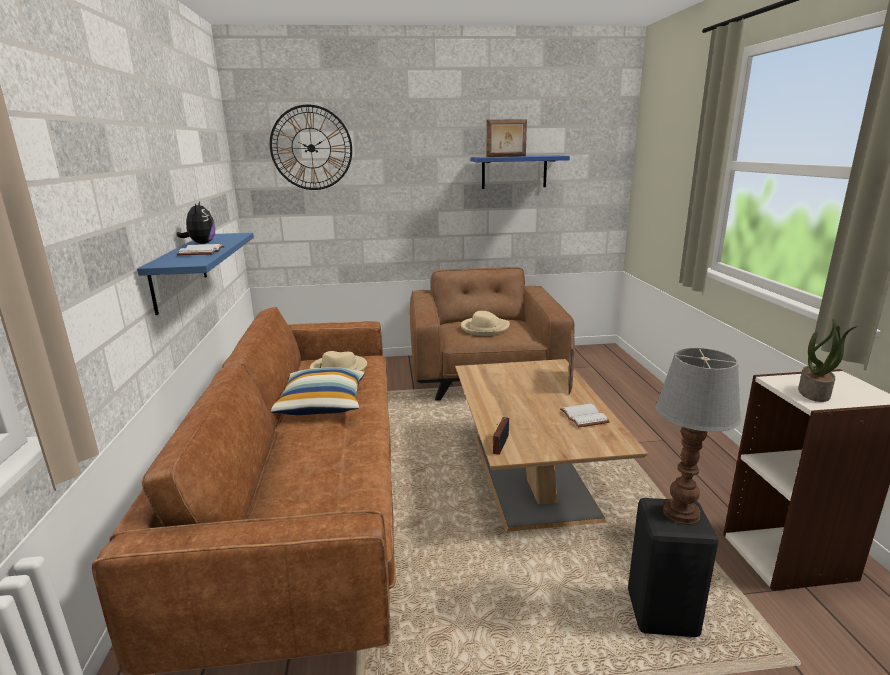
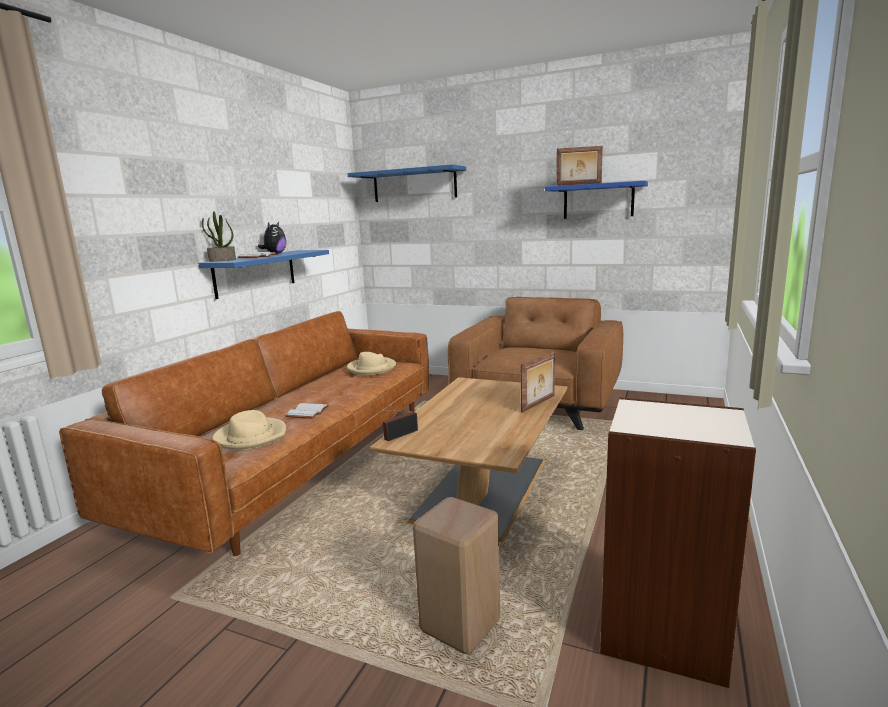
camera: 30 degrees right, 5 degrees down
wall clock [270,104,352,190] -> blue shelf [348,164,466,202]
pillow [271,367,365,415] -> none
beige hat [461,311,510,336] -> beige hat moved to [213,410,286,450]
white book [560,404,610,427] -> white book moved to [285,403,329,419]
black stool [628,498,718,637] -> beige stool [413,497,500,655]
table lamp [655,348,741,525] -> none
potted plant [798,318,857,402] -> potted plant moved to [202,211,236,262]

